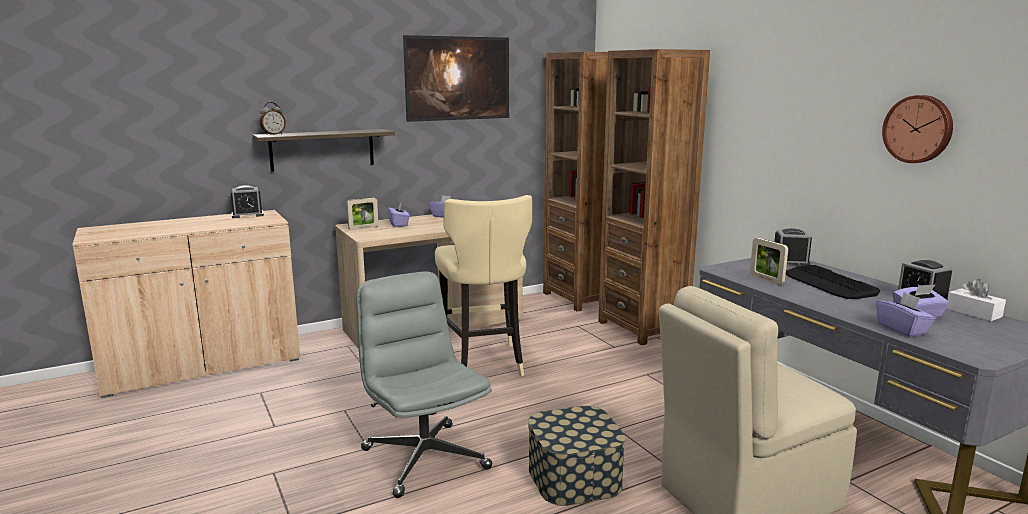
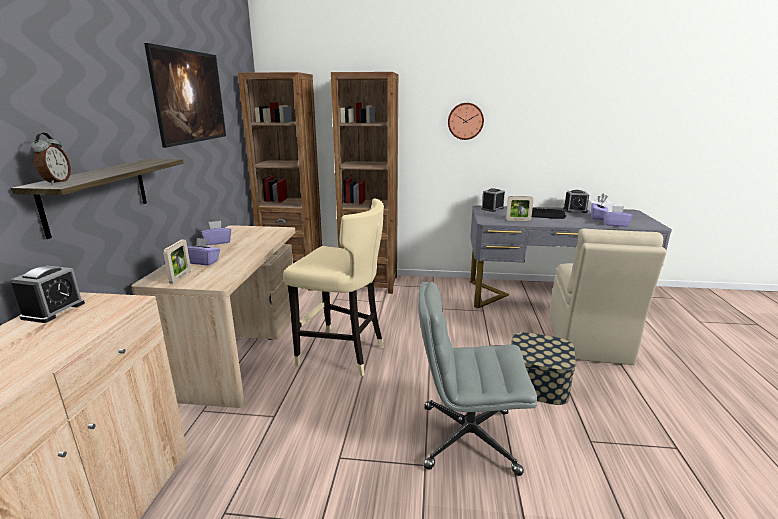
camera: 55 degrees left, 5 degrees up
wall clock [882,95,953,163] -> wall clock moved to [448,103,484,140]

